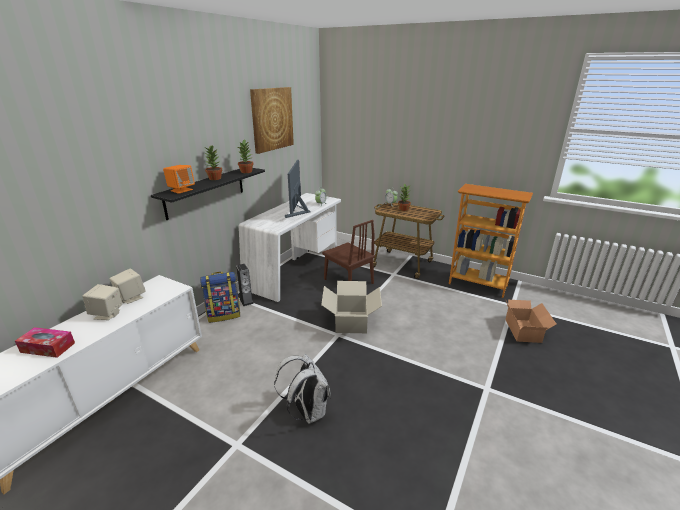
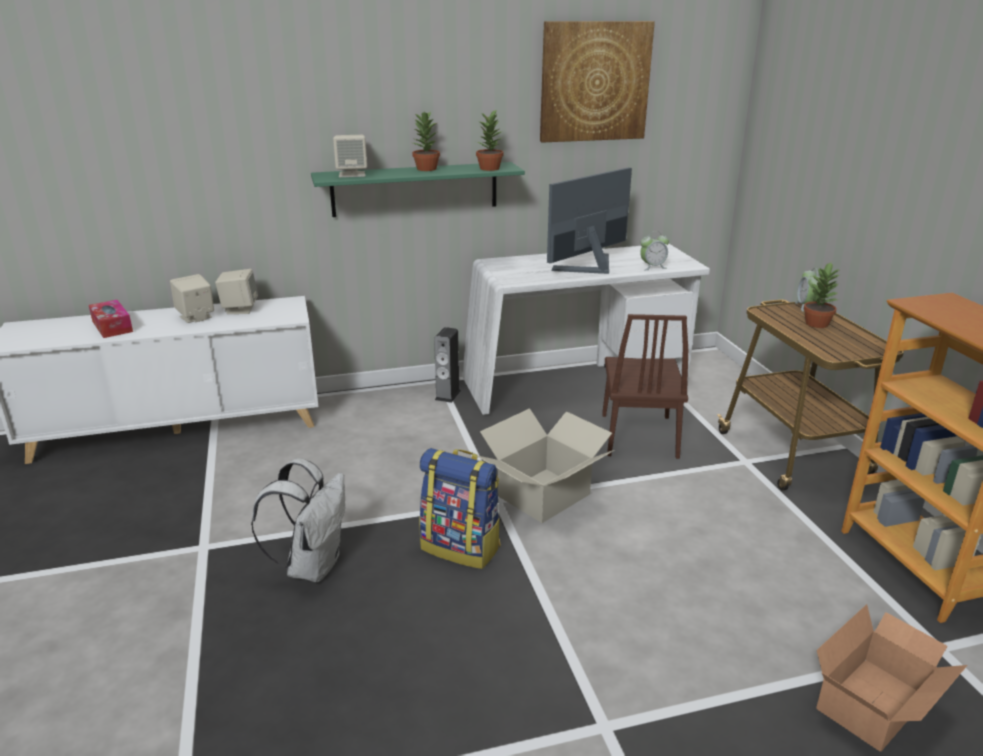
camera: 45 degrees right, 0 degrees up
black shelf [151,168,265,220] -> green shelf [311,162,525,217]
orange speaker [163,165,195,194] -> beige speaker [333,135,367,177]
backpack [200,272,240,323] -> backpack moved to [419,448,501,569]

